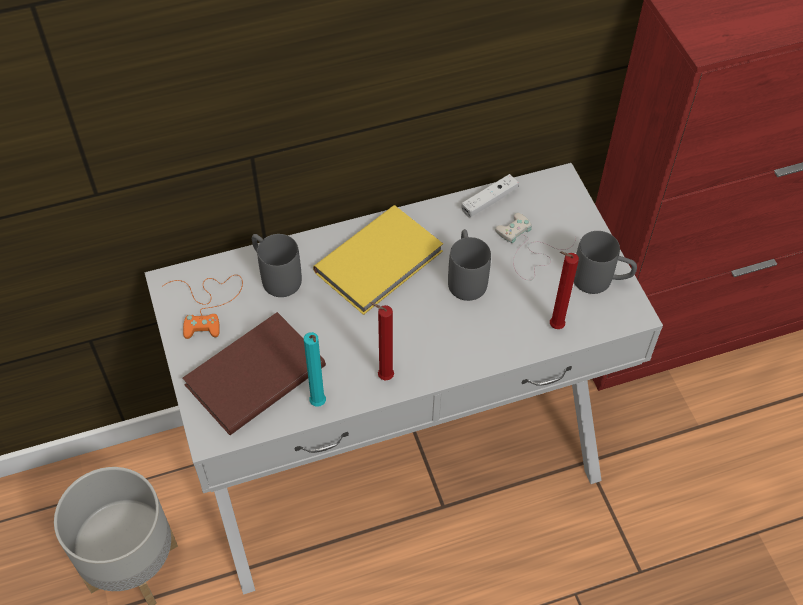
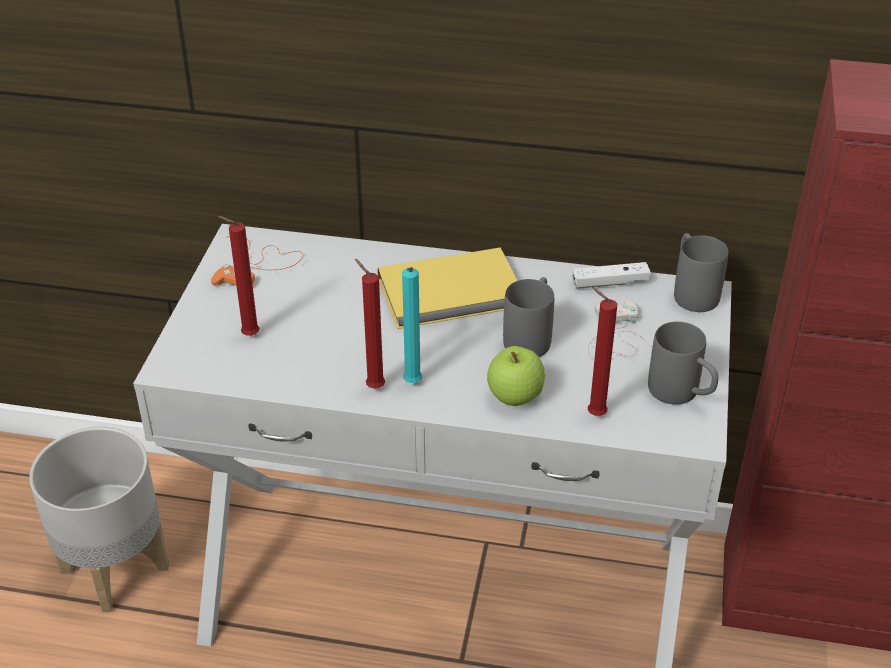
camera: 30 degrees right, 15 degrees down
brown book [183,312,326,435] -> red candle [218,216,260,336]
grey mug [252,234,302,297] -> grey mug moved to [674,233,728,312]
turquoise candle [304,332,326,407] -> turquoise candle moved to [402,267,422,383]
none -> apple [487,346,545,406]

